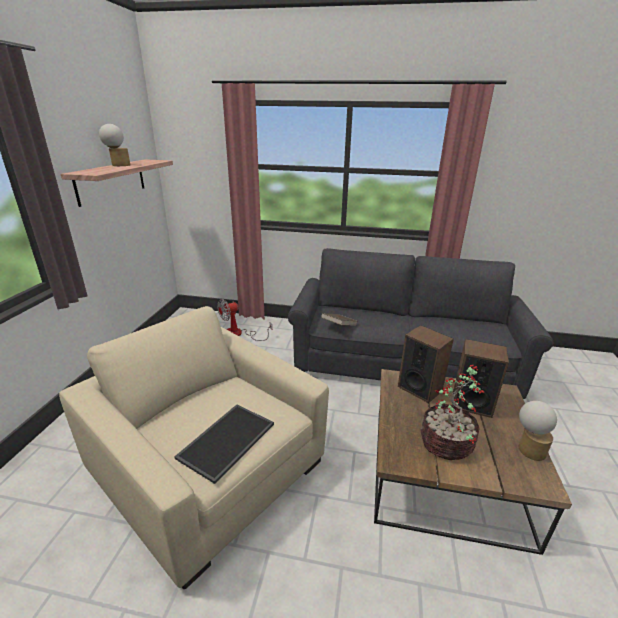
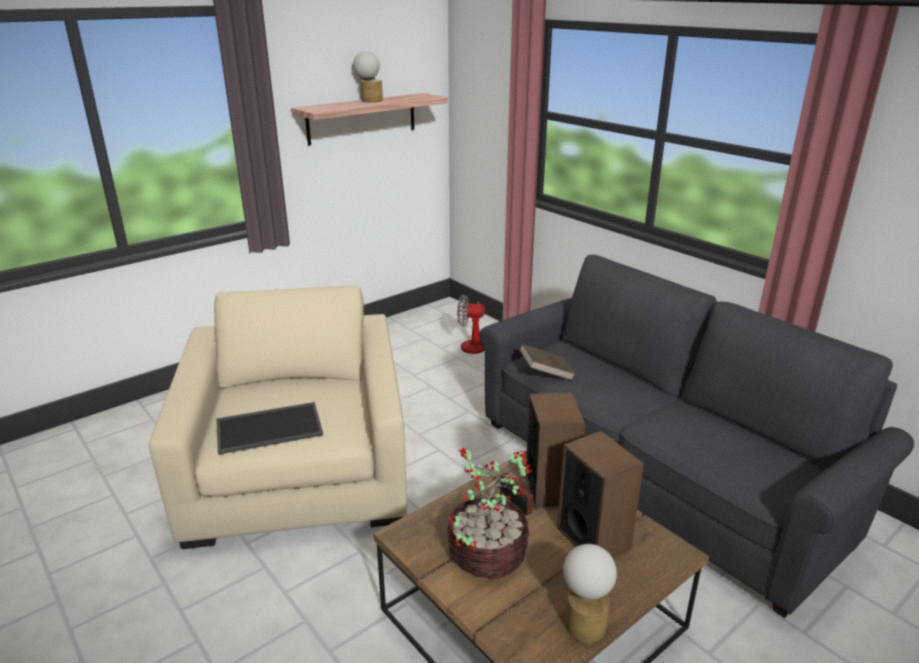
camera: 40 degrees right, 0 degrees up
none -> radio [500,472,536,516]

